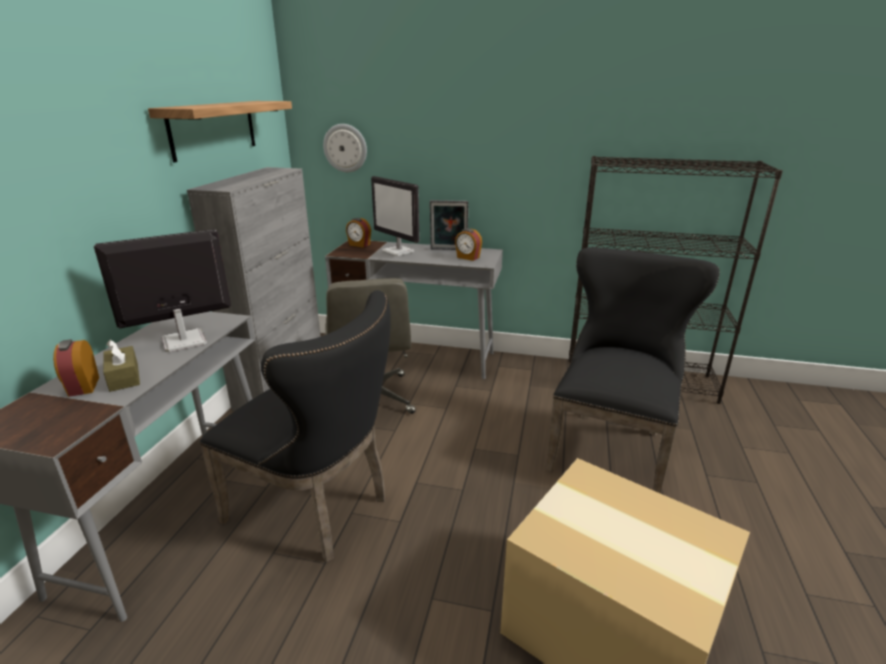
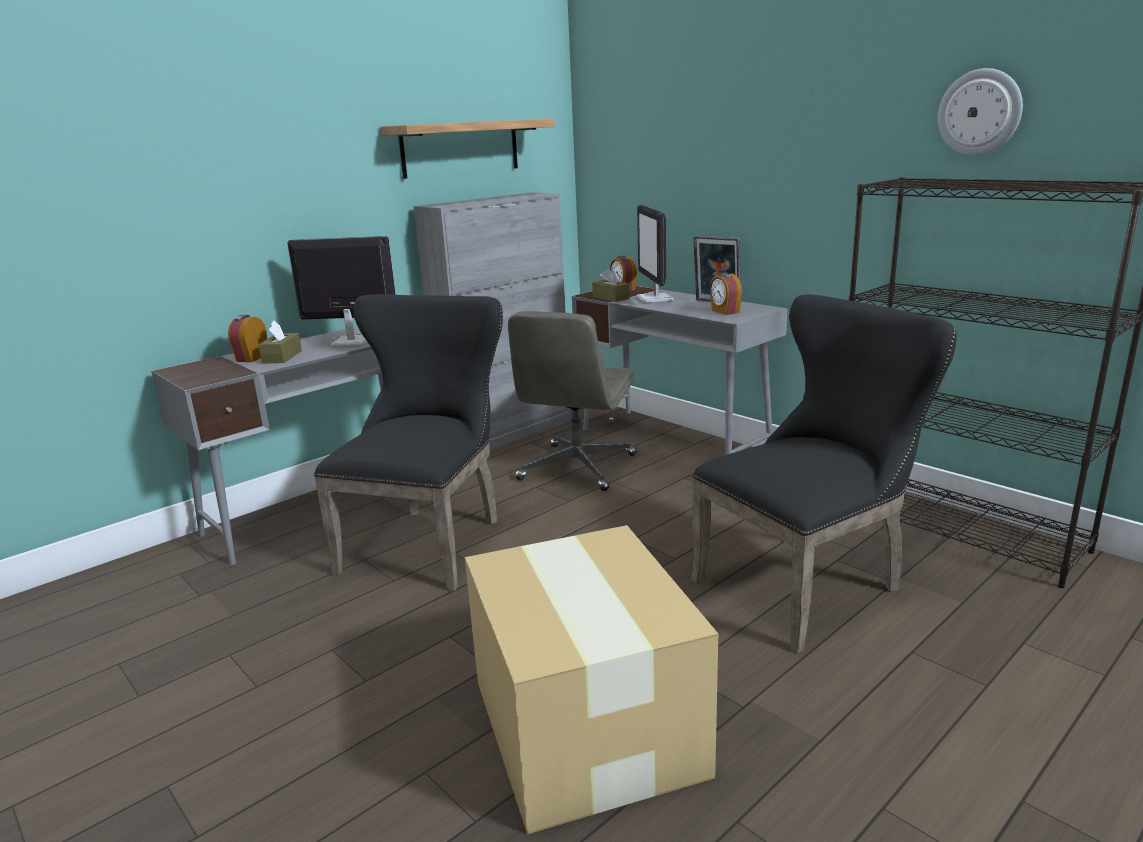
camera: 35 degrees right, 5 degrees down
black chair [200,290,391,562] -> black chair turned 135 degrees counterclockwise [314,294,503,592]
wall clock [323,124,367,172] -> wall clock moved to [937,68,1023,156]
none -> brown tissue box [592,268,630,302]

